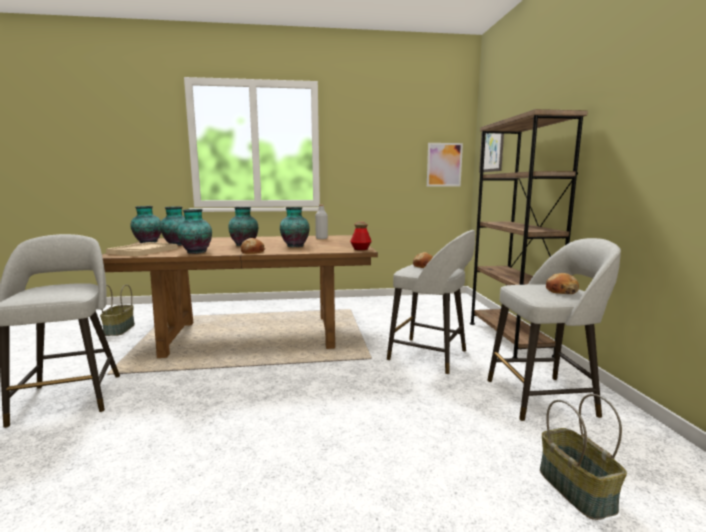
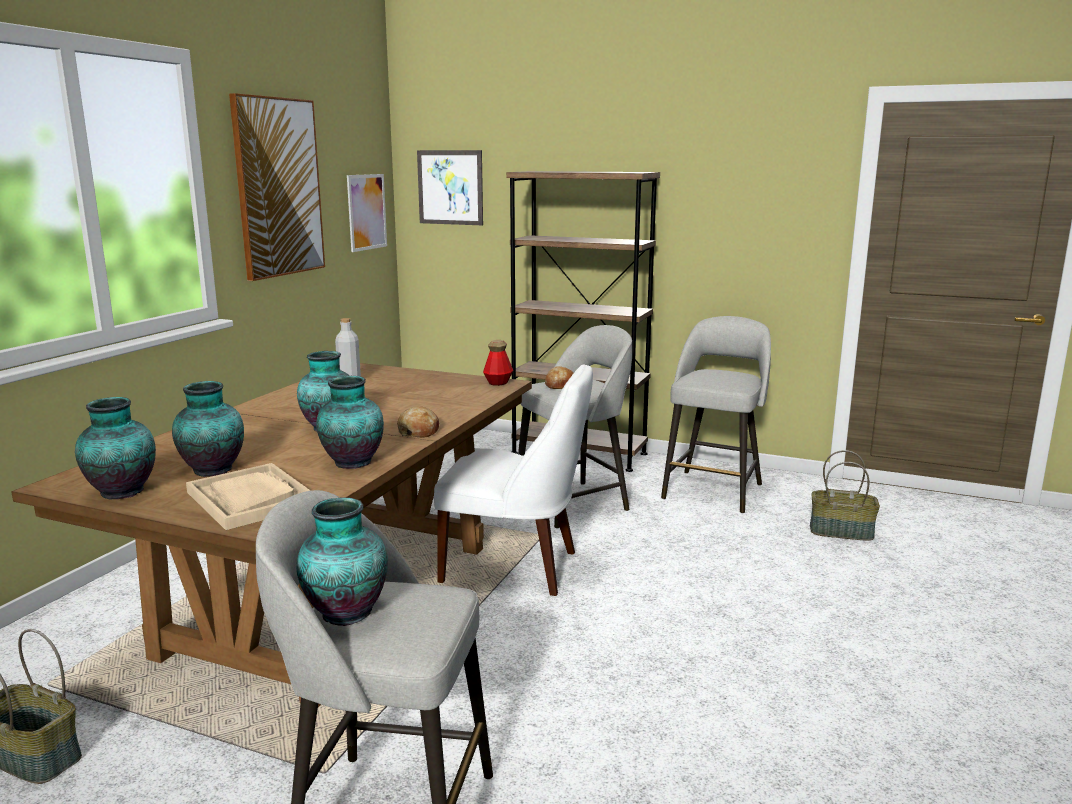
camera: 60 degrees left, 5 degrees up
vase [280,207,309,247] -> vase moved to [297,498,388,626]
bread [546,273,579,294] -> none
none -> picture [229,93,325,281]
none -> white chair [434,364,593,596]

